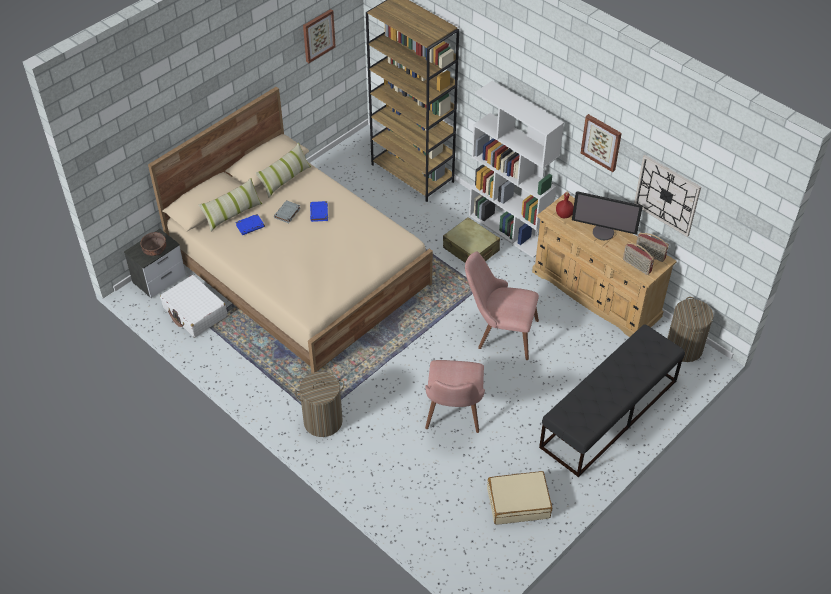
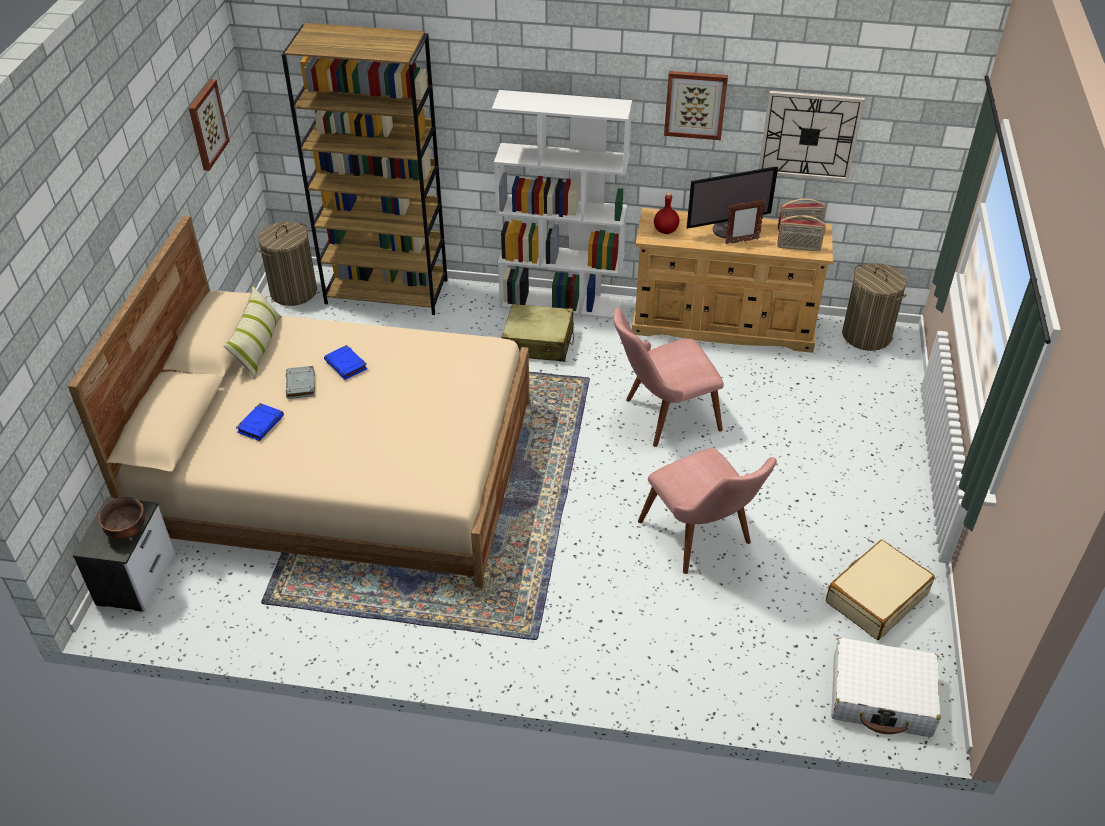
camera: 35 degrees left, 5 degrees down
white suitcase [160,275,227,337] -> white suitcase moved to [831,638,941,737]
pillow [199,178,262,231] -> none
laundry basket [295,371,344,437] -> laundry basket moved to [258,222,317,306]
black bench [539,324,685,478] -> none
none -> picture frame [725,199,766,244]

